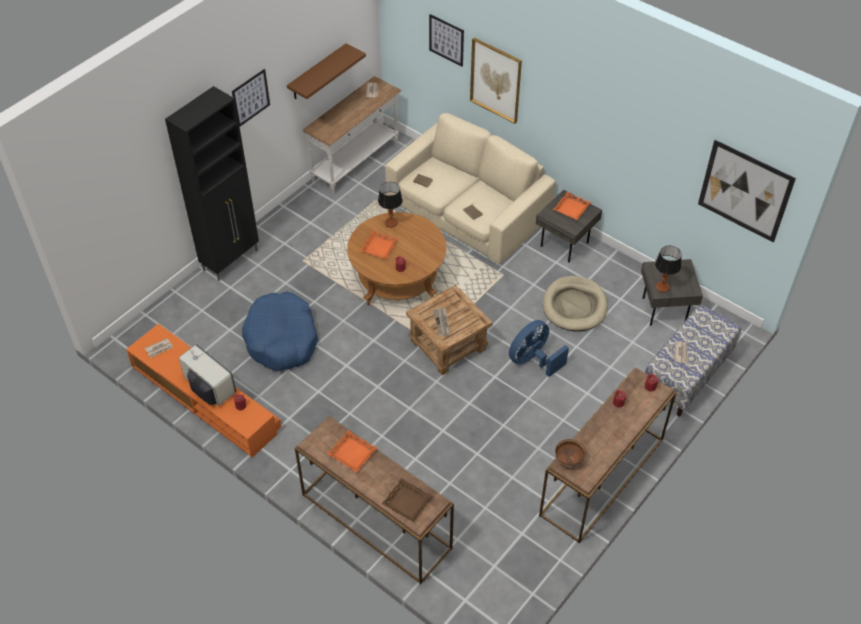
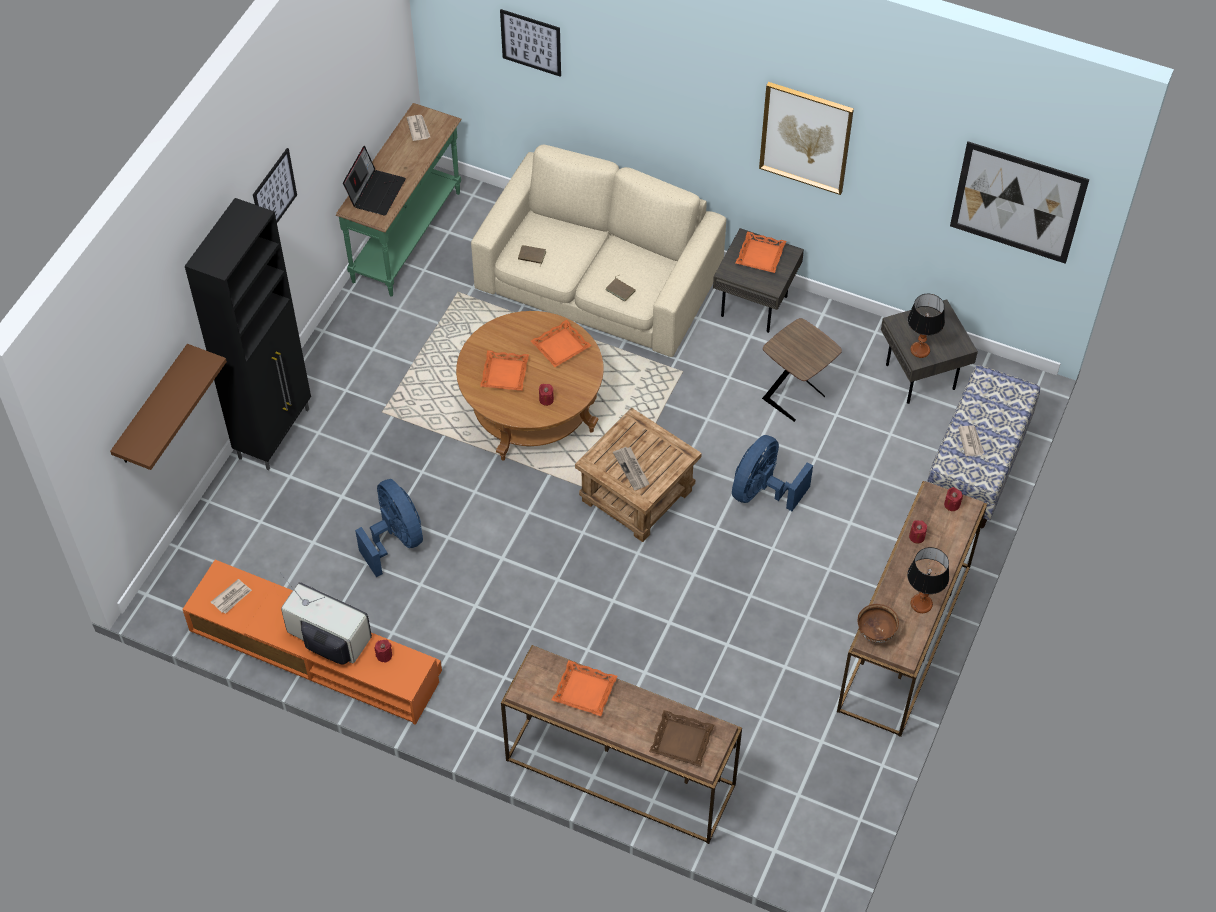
camera: 15 degrees left, 5 degrees up
blue dog bed [242,291,318,371] -> blue fan [355,479,423,577]
brown shelf [287,43,366,99] -> brown shelf moved to [110,344,227,470]
white console table [302,76,402,195] -> green console table [336,103,462,297]
table lamp [378,182,403,228] -> table lamp moved to [907,547,949,613]
picture [470,38,522,124] -> picture moved to [759,82,854,195]
beige dog bed [543,276,608,331] -> brown side table [762,318,842,422]
none -> laptop [343,146,406,216]
none -> orange tray [531,320,592,367]

